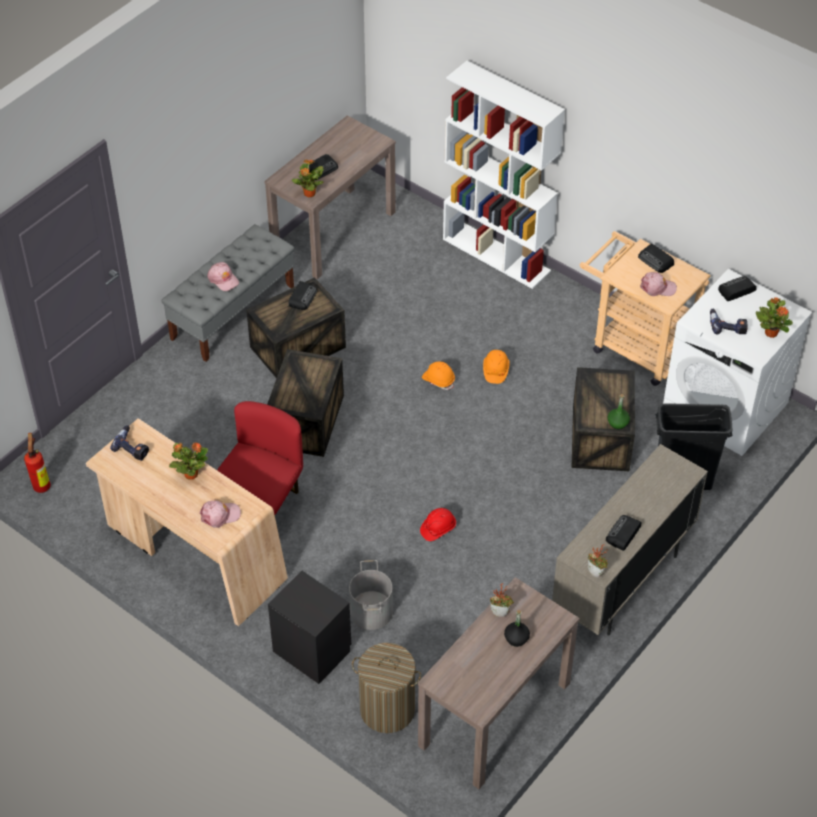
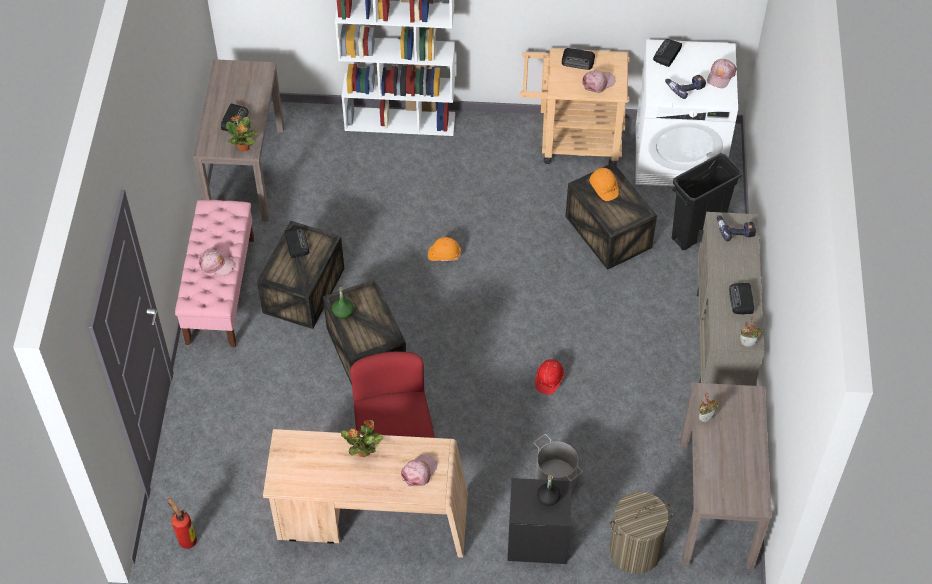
camera: 35 degrees left, 5 degrees up
power drill [110,425,149,461] -> power drill moved to [717,215,756,241]
grey bench [161,224,294,362] -> pink bench [175,200,254,347]
orange hard hat [483,350,510,384] -> orange hard hat moved to [590,168,619,201]
black bottle [504,610,530,647] -> black bottle moved to [537,475,561,506]
green bottle [608,394,630,429] -> green bottle moved to [332,287,354,319]
potted plant [756,297,793,338] -> pink cap [707,59,737,88]

